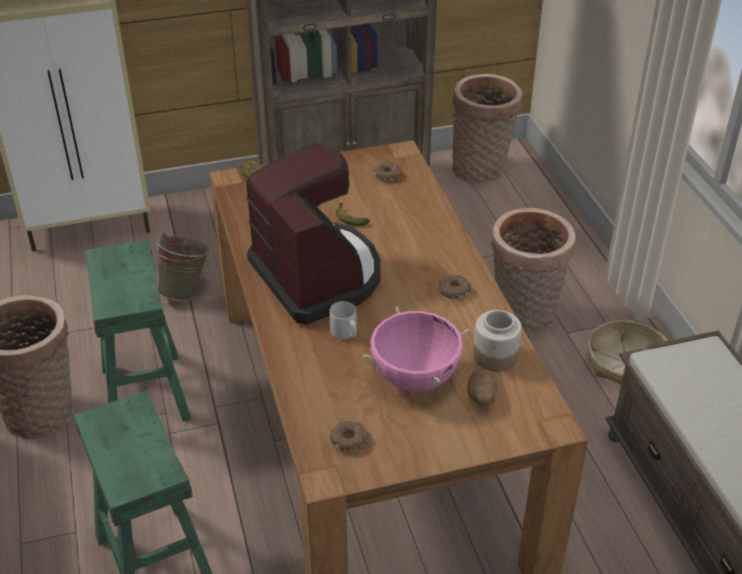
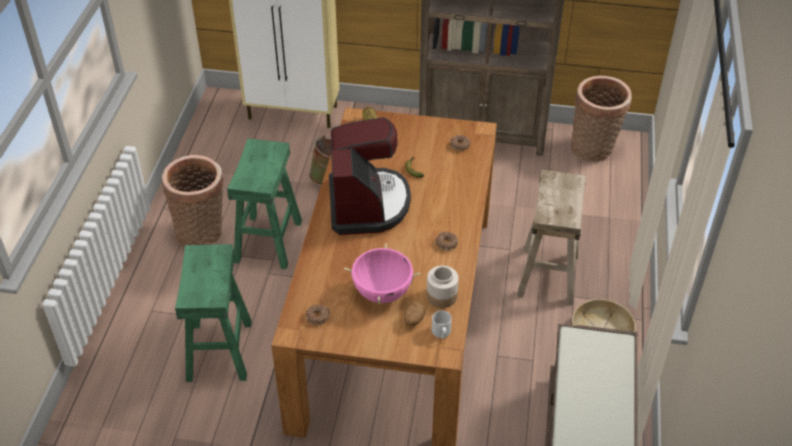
camera: 25 degrees right, 5 degrees up
grey mug [329,301,357,340] -> grey mug moved to [432,310,452,339]
basket [491,208,575,334] -> beige stool [517,170,586,305]

